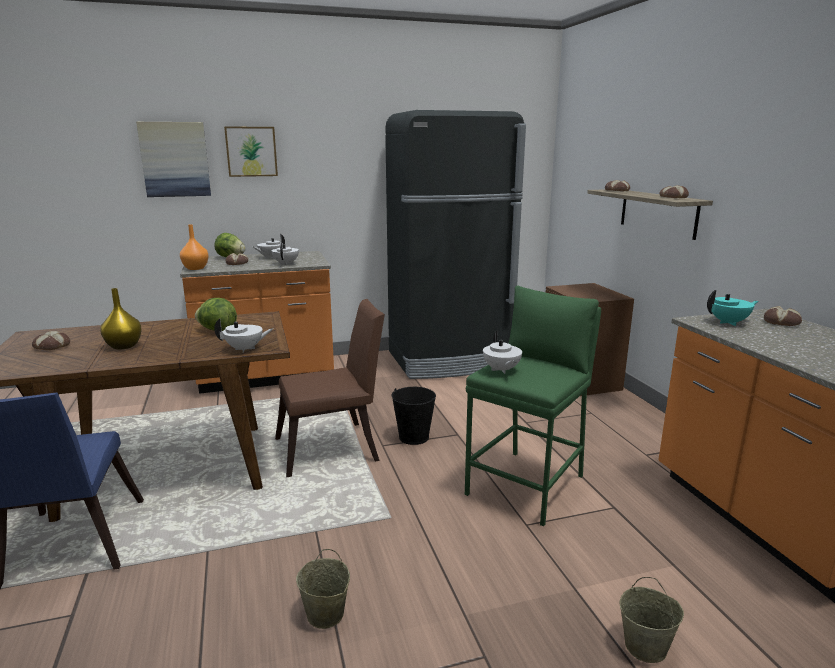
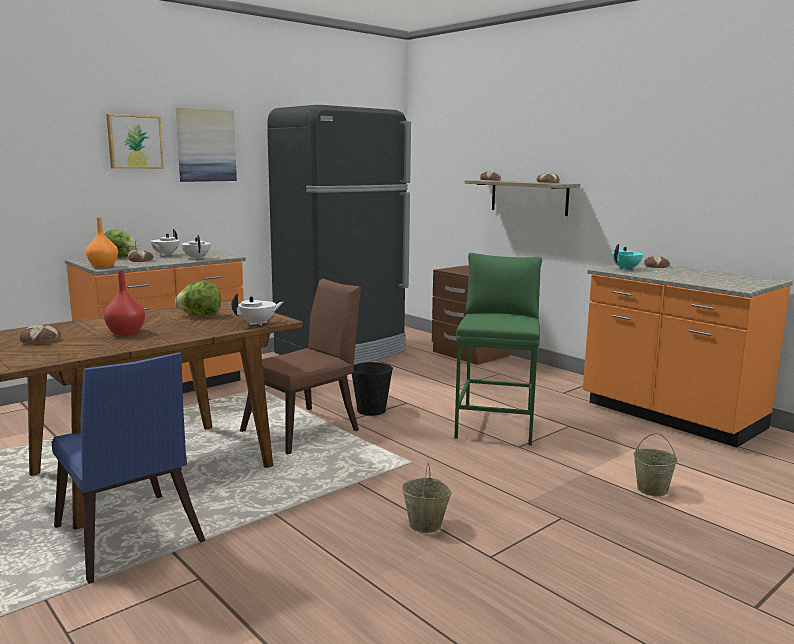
camera: 25 degrees left, 5 degrees down
yellow vase [100,288,142,349] -> red vase [104,271,145,336]
picture [136,122,211,197] -> picture moved to [176,107,237,182]
white teapot [483,331,522,374] -> none

